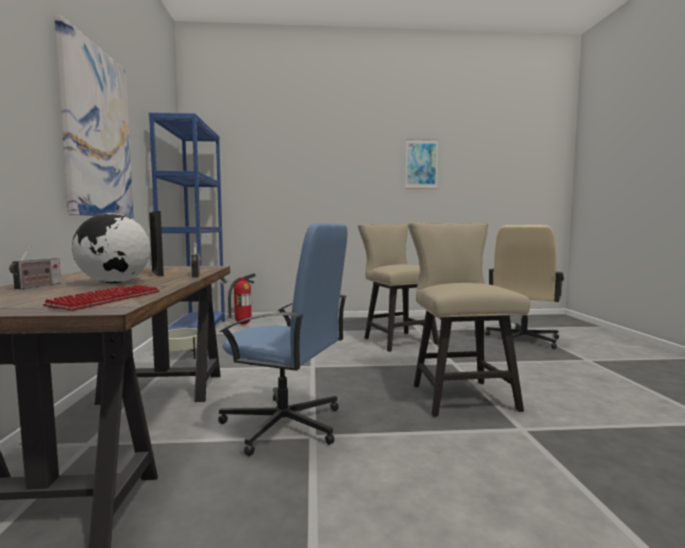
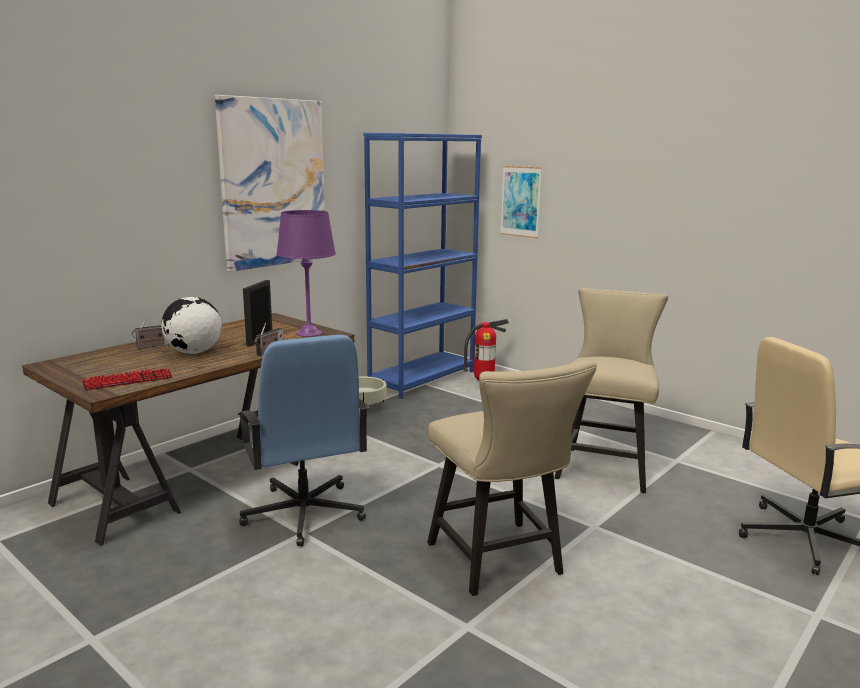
camera: 45 degrees right, 10 degrees up
picture [405,139,438,189] -> picture moved to [500,166,542,238]
beige chair [408,222,530,417] -> beige chair turned 120 degrees clockwise [427,360,597,596]
none -> purple table lamp [276,210,336,337]

